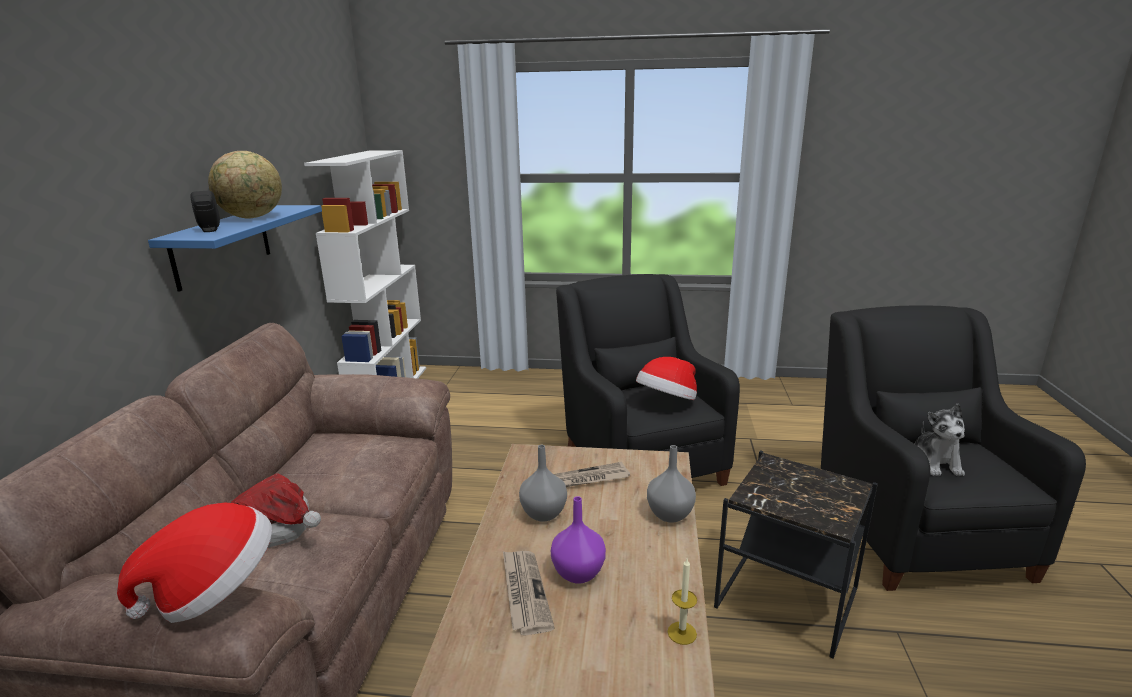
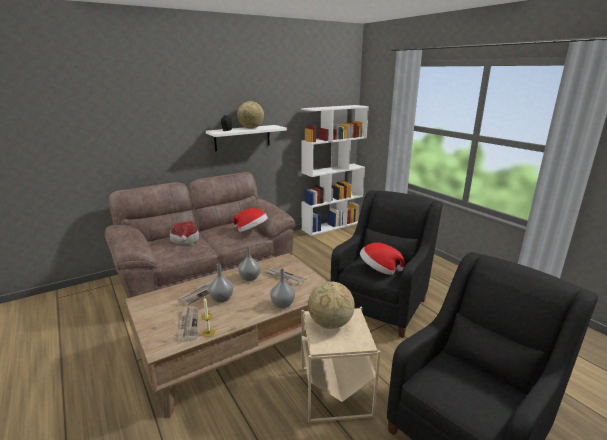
camera: 50 degrees right, 0 degrees up
hat [117,503,272,623] -> hat moved to [233,208,268,232]
blue shelf [148,205,322,292] -> white shelf [206,125,287,151]
purple vase [551,496,606,584] -> grey vase [208,263,233,303]
black side table [714,450,878,659] -> beige side table [301,307,381,423]
plush toy [915,404,965,476] -> none
none -> newspaper [177,307,198,342]
none -> globe [308,281,355,329]

